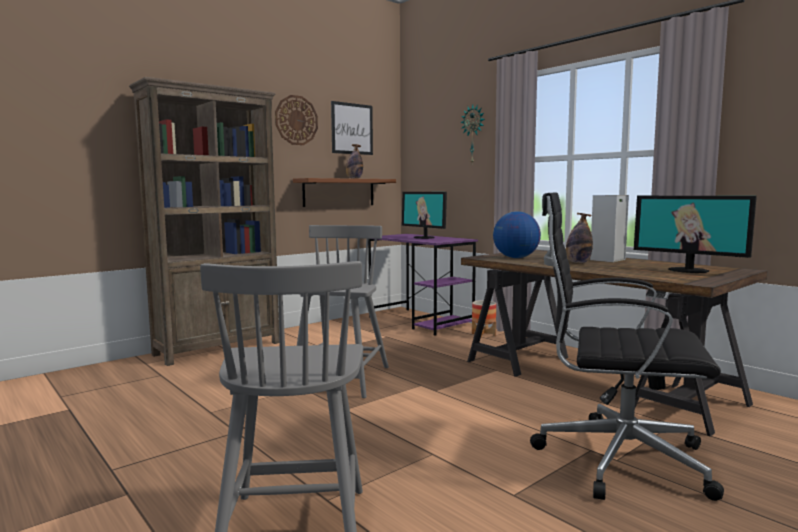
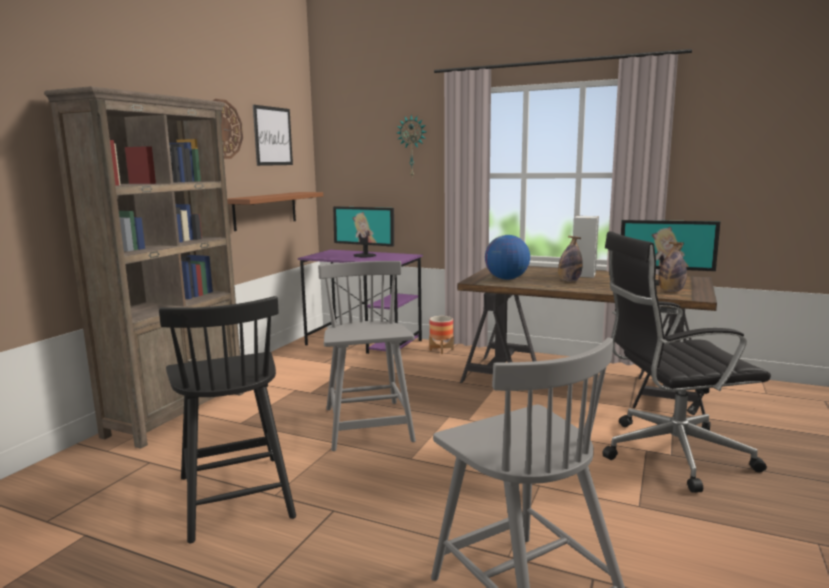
camera: 25 degrees left, 5 degrees up
bottle [346,144,363,179] -> bottle moved to [658,242,687,292]
none -> black chair [159,296,296,544]

